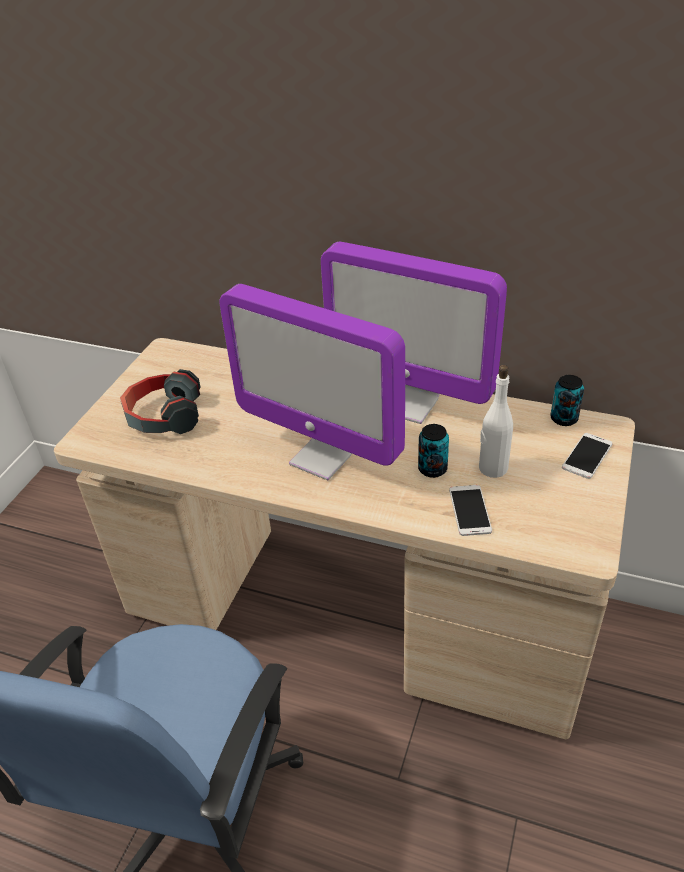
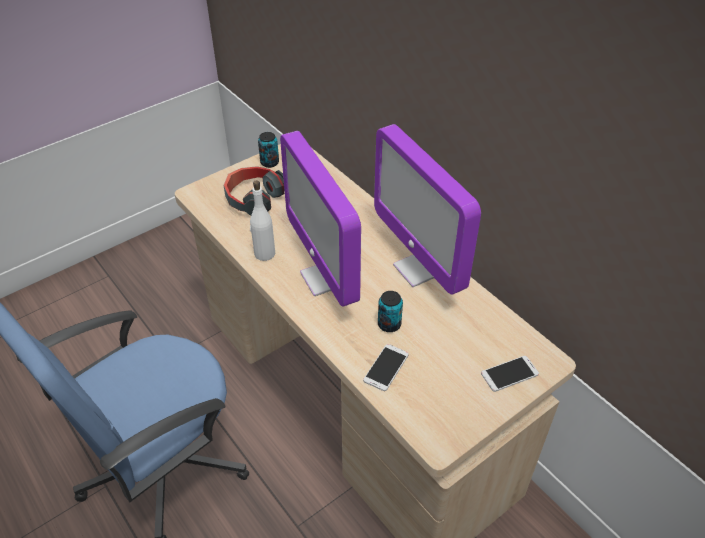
camera: 30 degrees right, 5 degrees up
white bottle [479,365,513,478] -> white bottle moved to [250,180,275,261]
can [550,375,584,426] -> can moved to [258,132,279,168]

